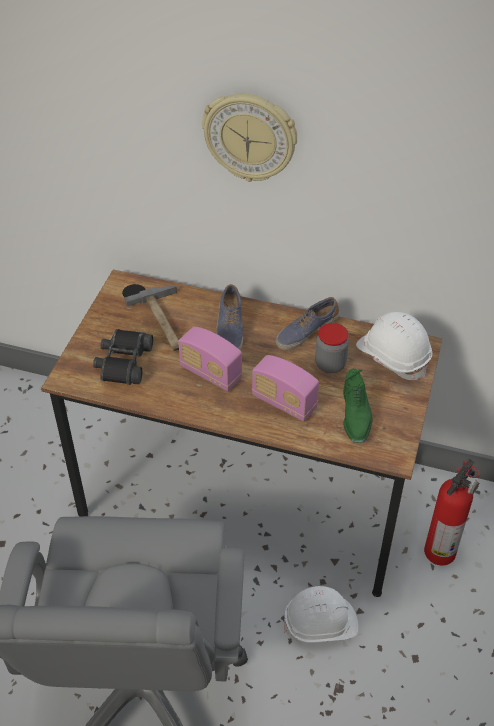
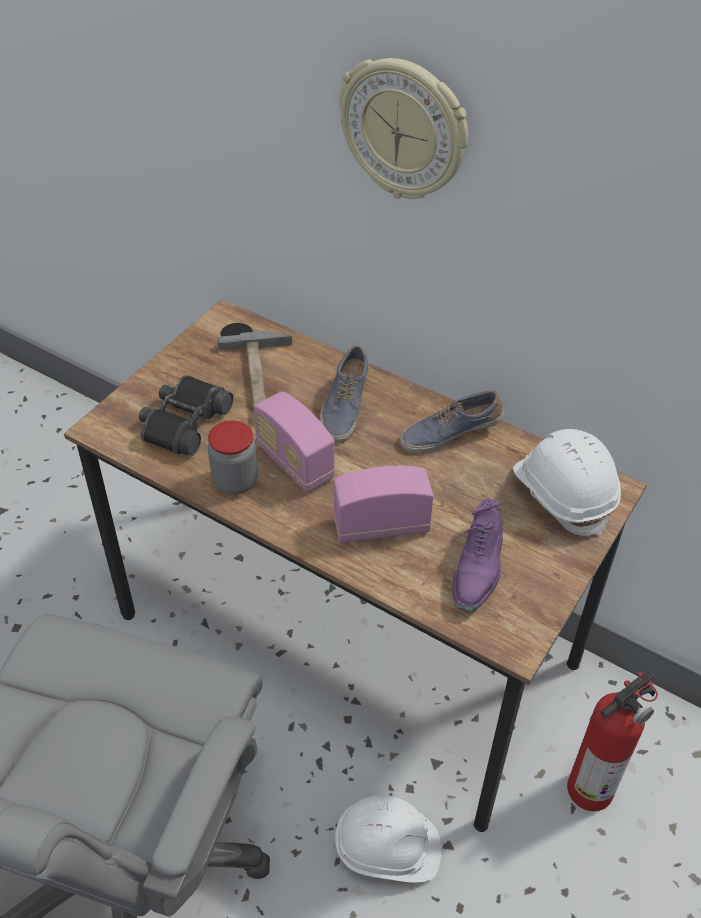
camera: 15 degrees right, 0 degrees up
radio [252,355,319,422] -> radio turned 120 degrees clockwise [333,466,433,543]
jar [315,323,349,373] -> jar moved to [208,420,258,495]
green shoe [343,368,373,443] -> purple shoe [452,498,503,611]

